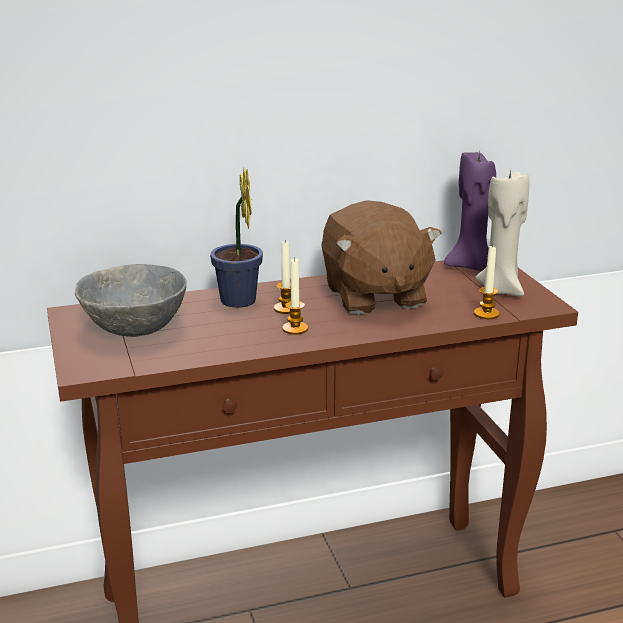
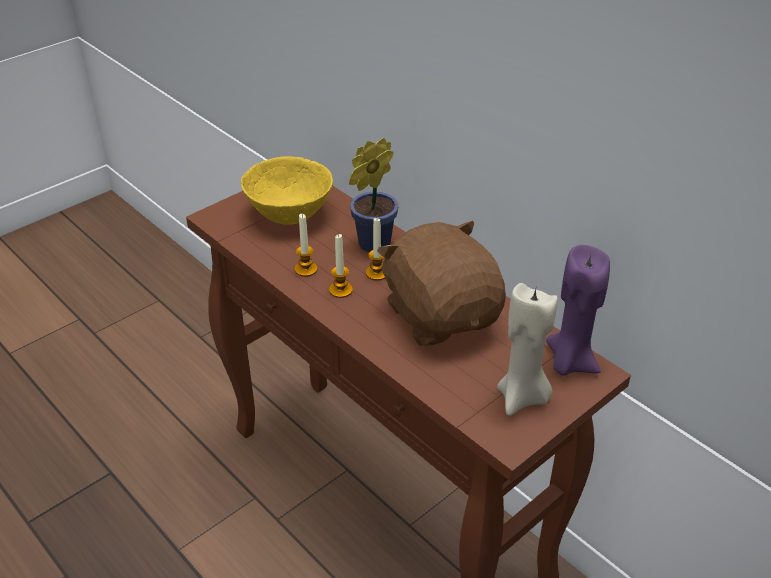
camera: 65 degrees right, 15 degrees up
grey bowl [75,264,187,337] -> yellow bowl [241,156,333,225]
brown plush toy [321,200,442,315] -> brown plush toy turned 105 degrees clockwise [377,220,506,346]
candle [474,244,499,319] -> candle moved to [295,214,318,277]

